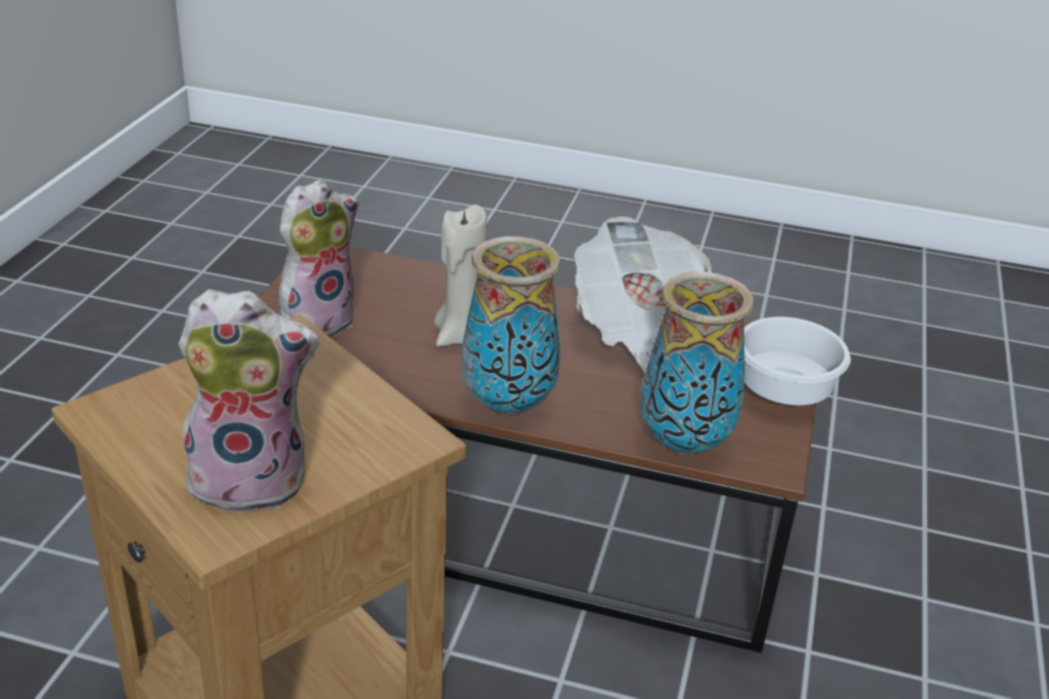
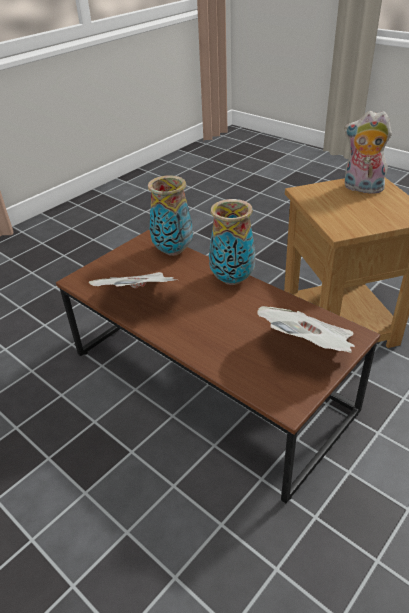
camera: 150 degrees left, 5 degrees up
plush toy [278,180,359,337] -> newspaper [257,306,355,353]
beige candle [434,205,487,347] -> none
white bowl [744,317,851,405] -> none

